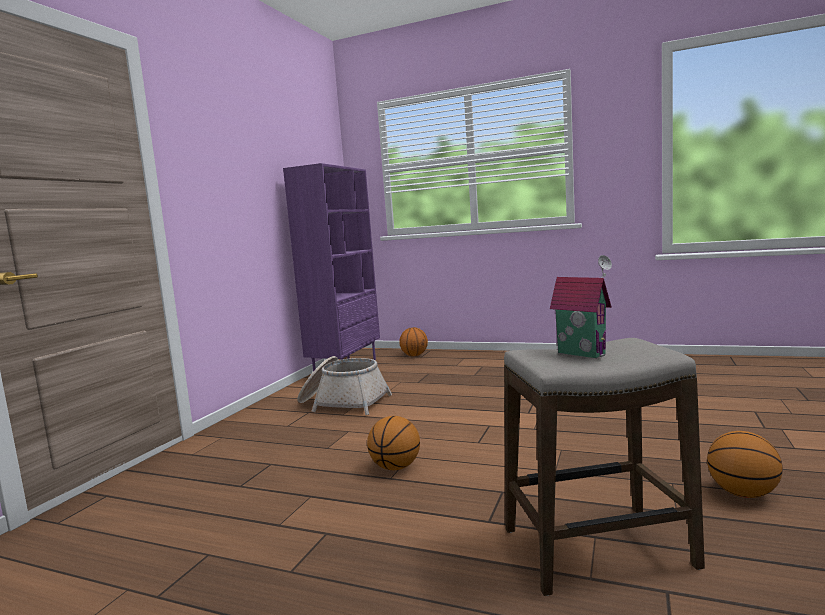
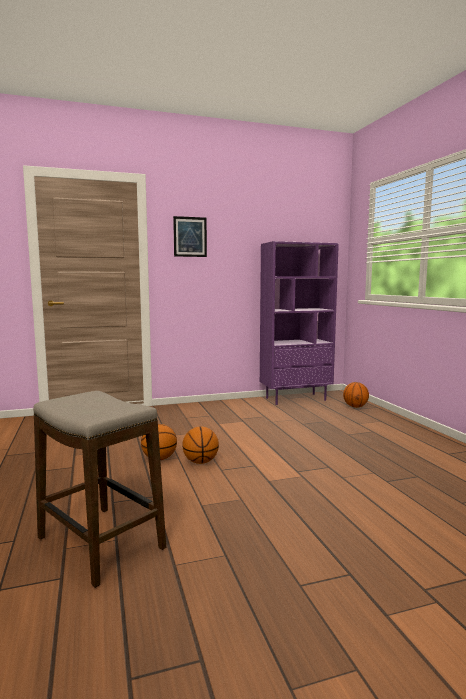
camera: 50 degrees right, 0 degrees up
basket [297,356,392,415] -> none
toy house [550,255,612,358] -> none
basketball [707,431,783,498] -> basketball moved to [182,427,219,464]
none -> picture [173,216,207,257]

